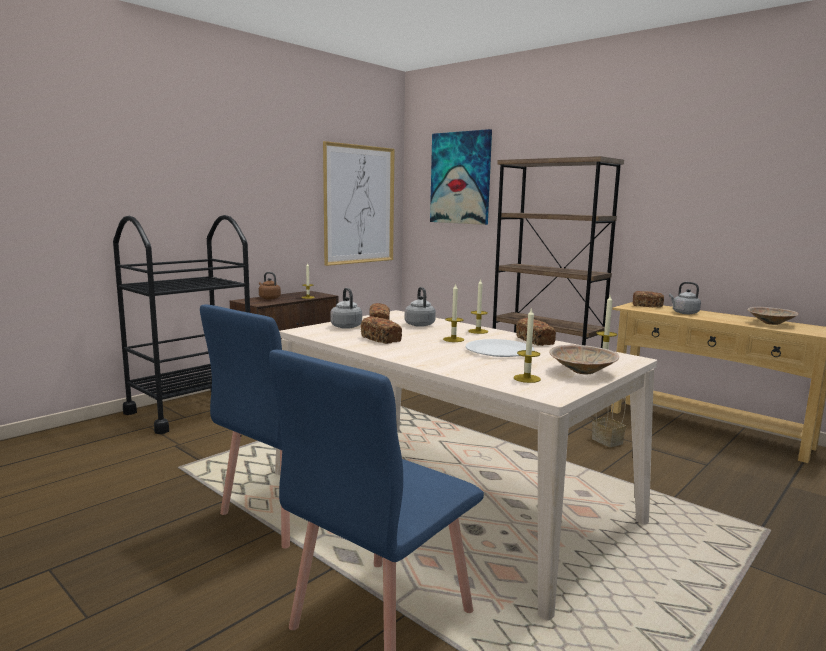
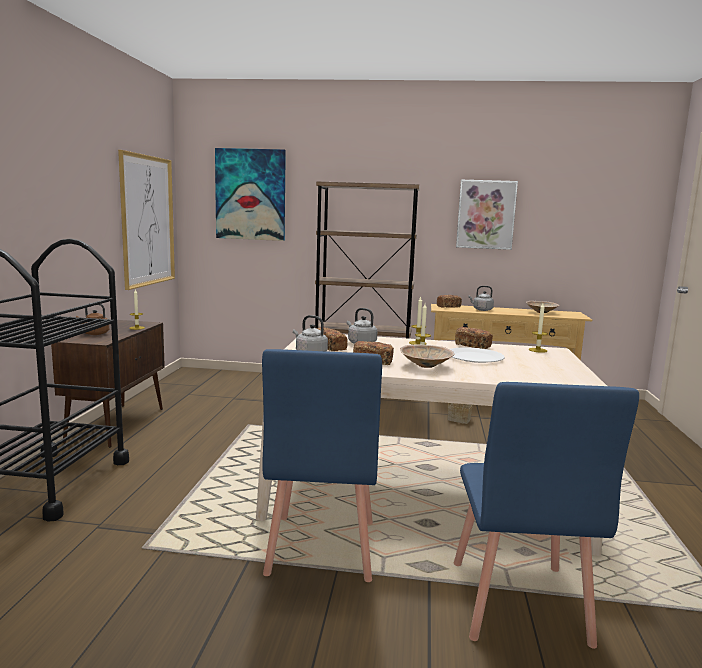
camera: 35 degrees left, 0 degrees up
candle [514,307,541,383] -> none
beige bowl [549,345,619,375] -> beige bowl moved to [400,344,454,368]
none -> picture [456,180,518,250]

